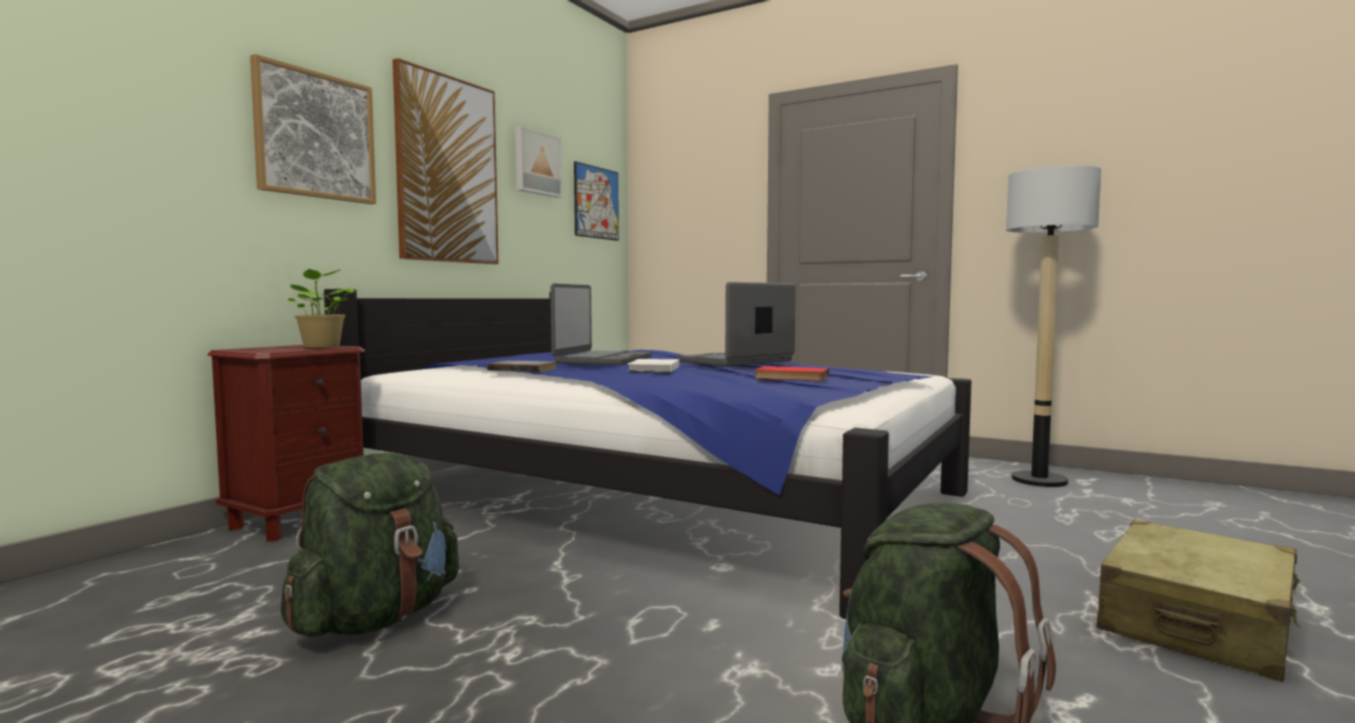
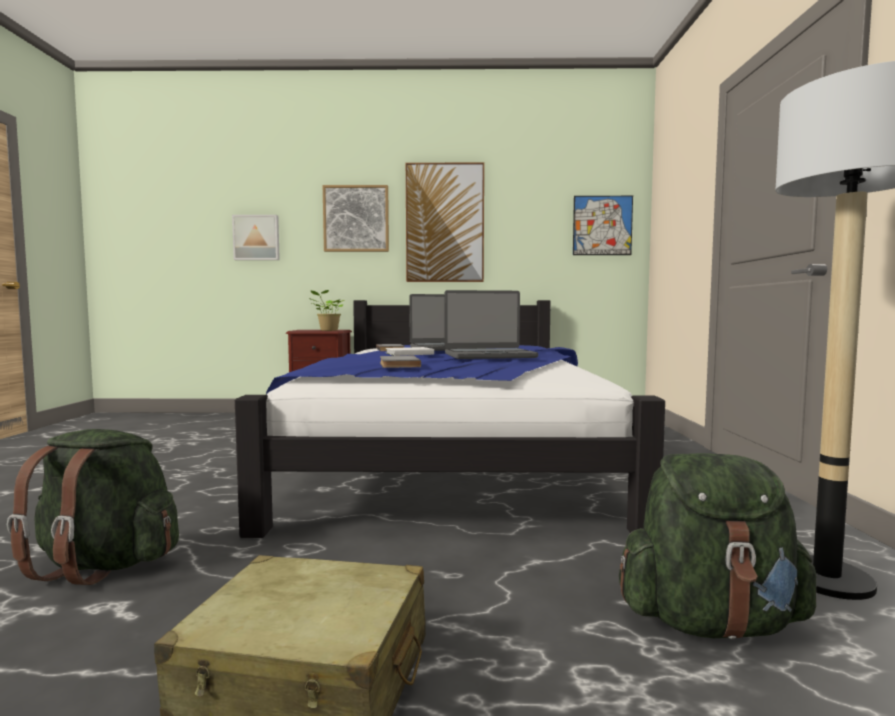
camera: 60 degrees right, 0 degrees up
green backpack [280,453,459,637] -> green backpack moved to [619,453,816,639]
picture [515,126,562,198] -> picture moved to [232,215,280,260]
laptop [677,282,796,367] -> laptop turned 150 degrees clockwise [444,290,538,359]
red book [755,366,829,381] -> grey book [380,356,421,368]

